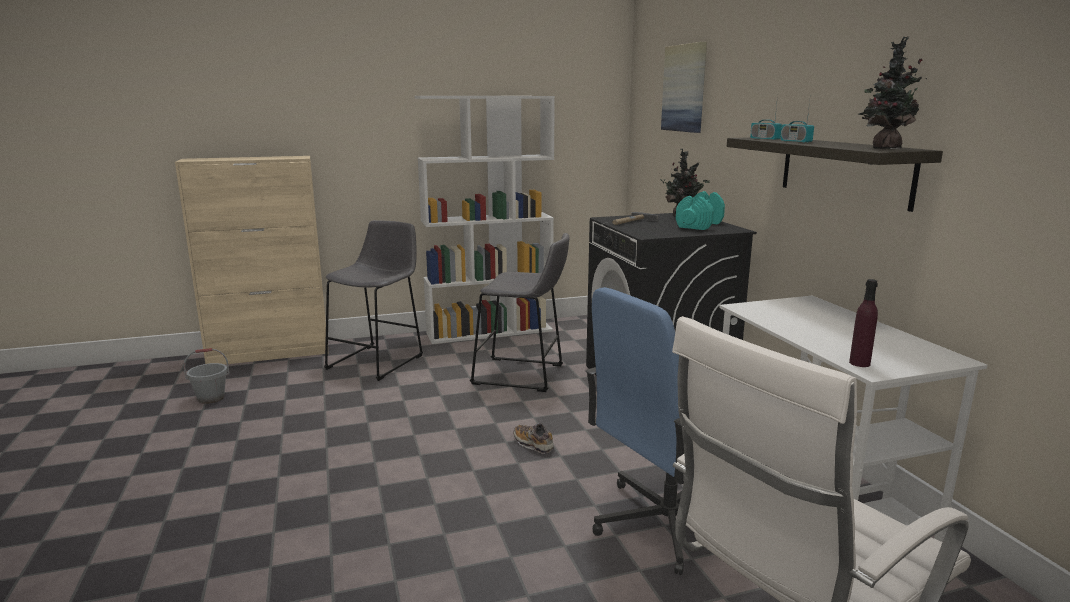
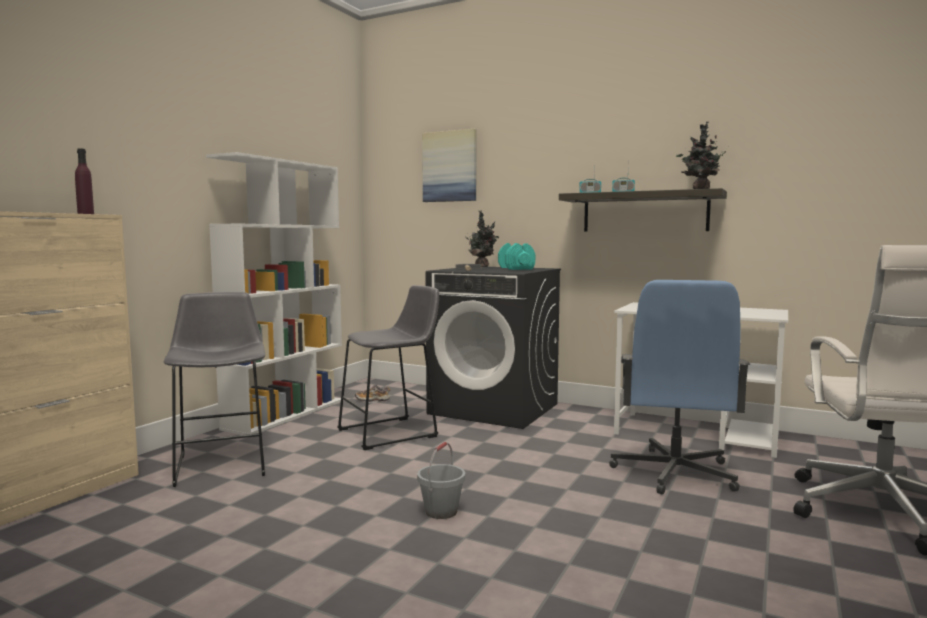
camera: 45 degrees left, 10 degrees down
grey bucket [184,348,230,404] -> grey bucket moved to [417,442,465,519]
shoe [514,423,554,454] -> shoe moved to [355,384,390,403]
purple bottle [849,279,878,367] -> purple bottle moved to [75,148,94,214]

